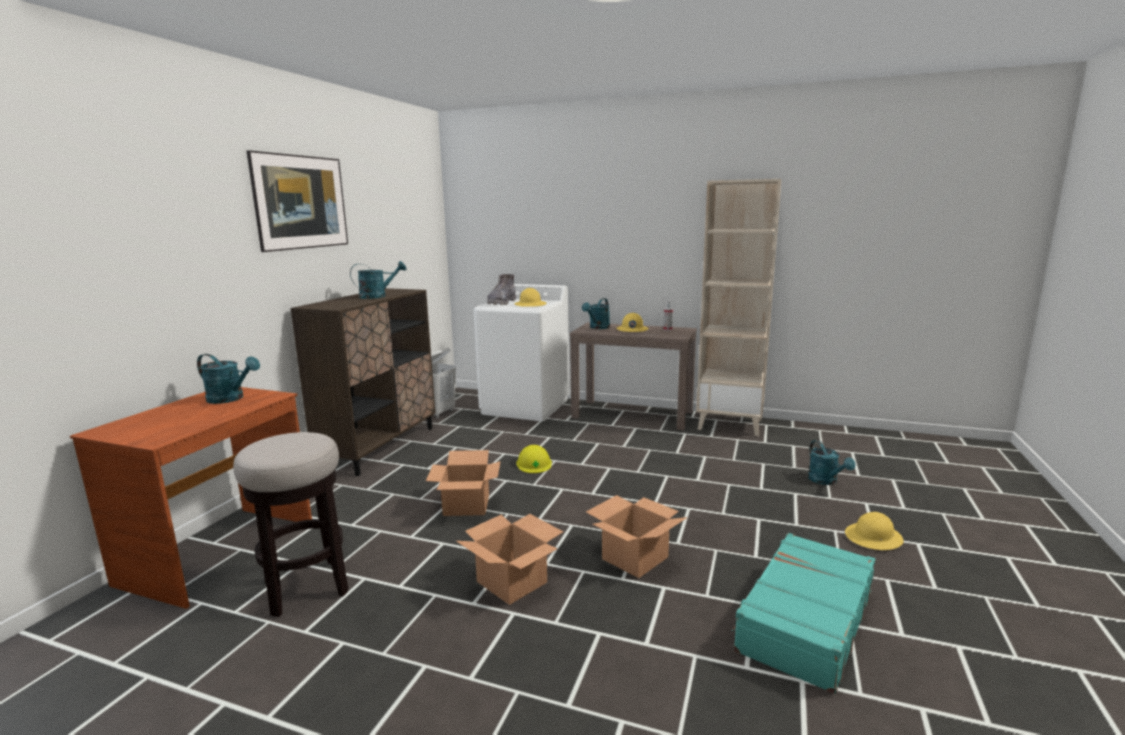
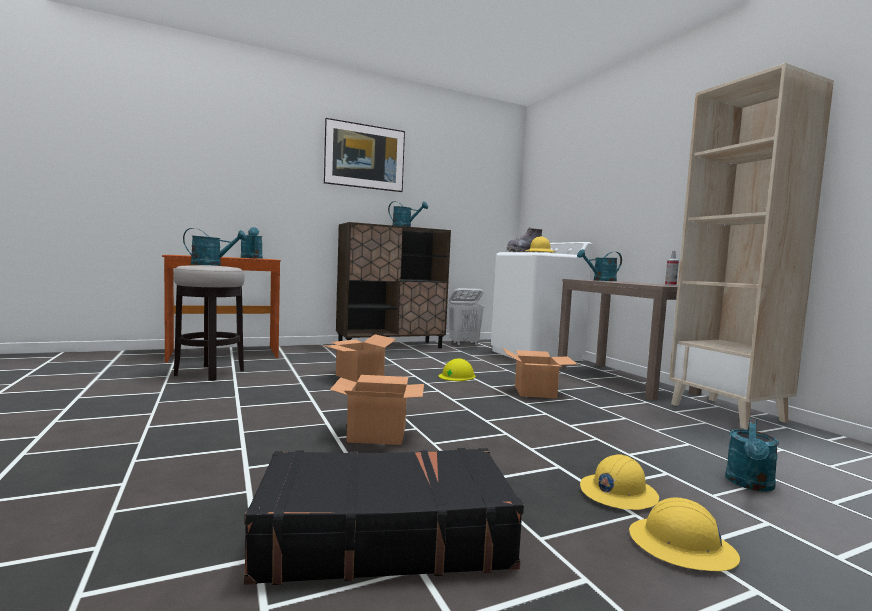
camera: 45 degrees right, 10 degrees down
cardboard box [456,514,563,605] -> cardboard box moved to [502,347,578,398]
yellow hard hat [616,313,649,332] -> yellow hard hat moved to [580,454,659,510]
turquoise suitcase [731,533,875,694] -> black suitcase [244,448,524,585]
none -> turquoise watering can [183,228,247,265]

